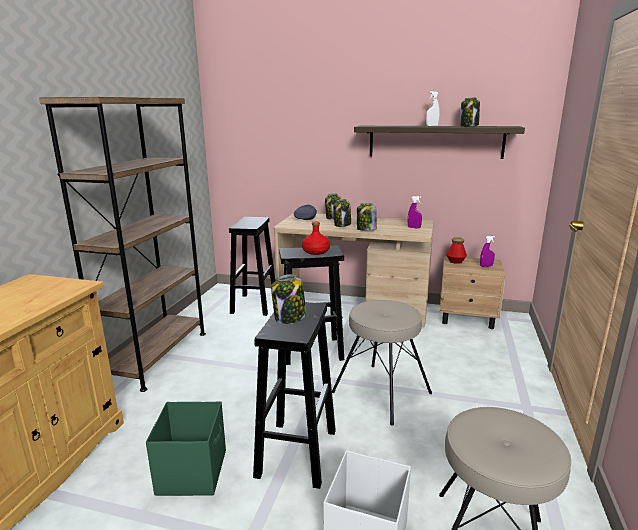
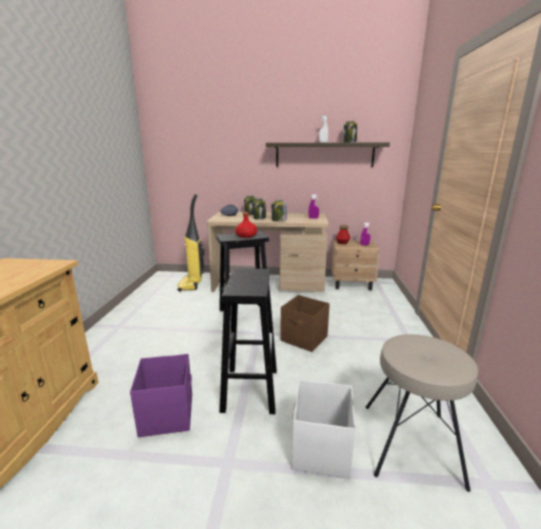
camera: 10 degrees left, 0 degrees up
brown bookcase [39,97,206,392] -> none
green storage box [146,401,226,496] -> purple storage box [130,354,192,437]
black stool [229,217,276,316] -> vacuum cleaner [177,194,205,292]
jar [271,274,306,324] -> none
beige stool [332,300,432,426] -> brown storage box [280,295,330,352]

